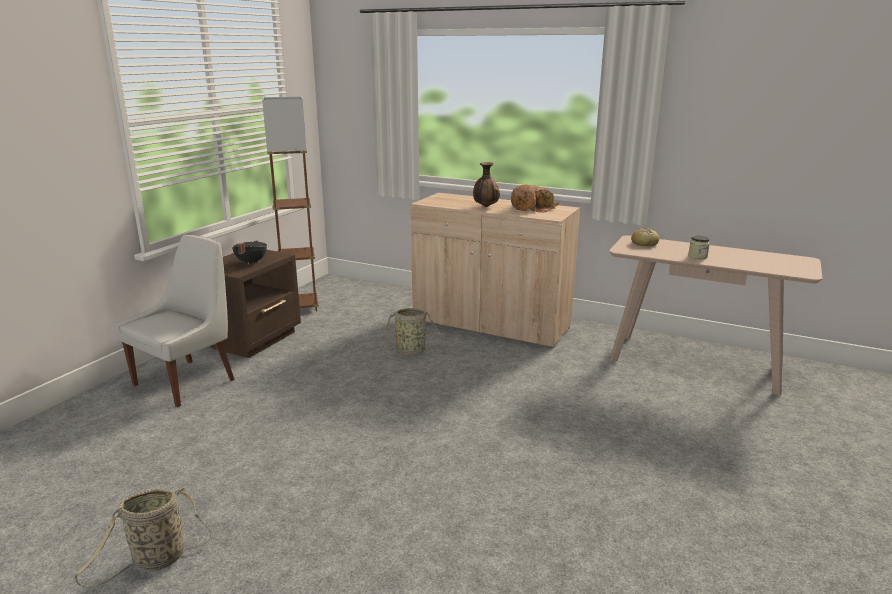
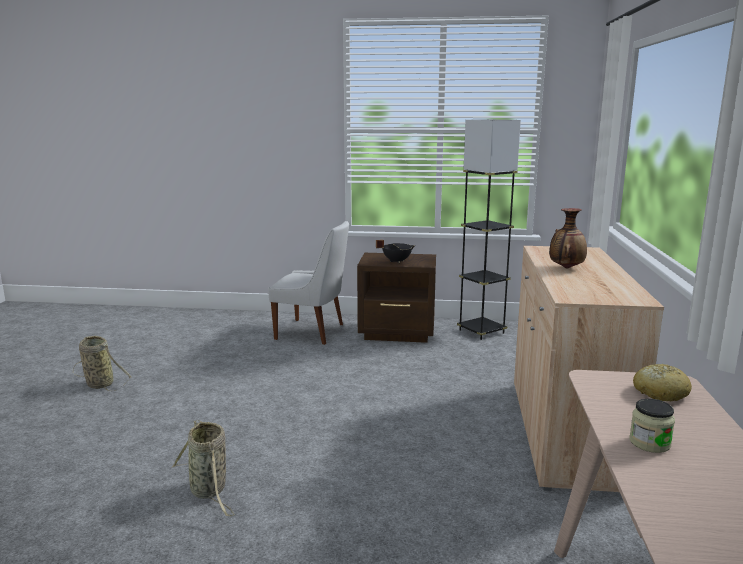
camera: 70 degrees right, 5 degrees down
brown floor lamp [262,97,319,311] -> grey floor lamp [457,119,521,340]
basket [381,308,454,356] -> basket moved to [171,420,235,516]
bread [511,184,559,213] -> none

